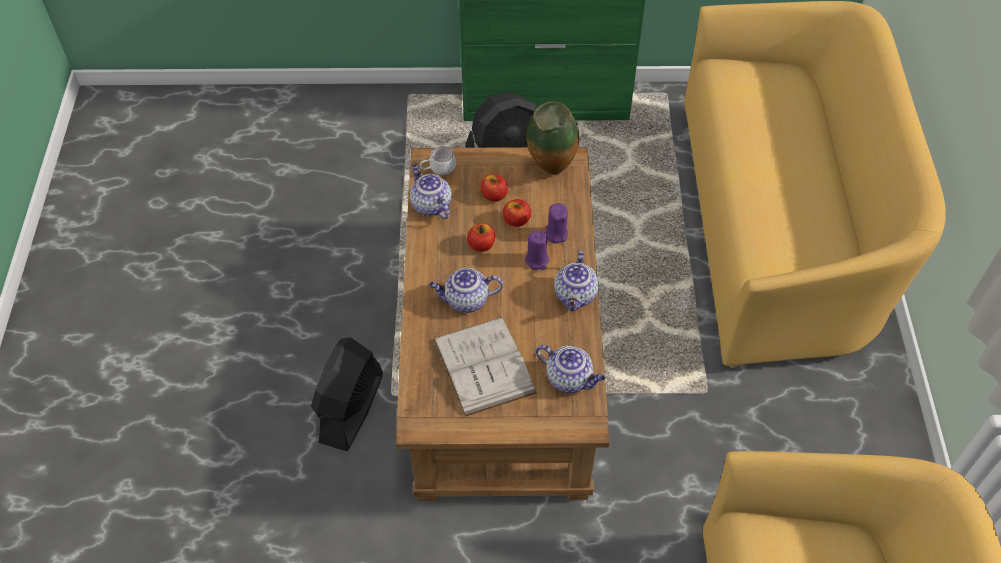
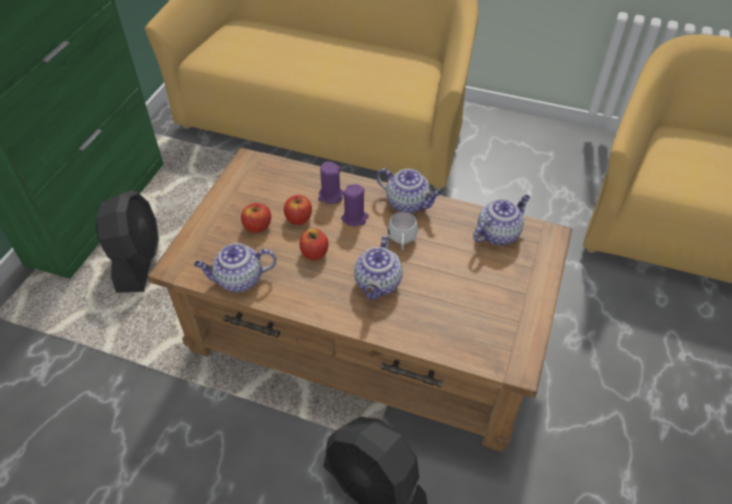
camera: 70 degrees left, 5 degrees down
white mug [420,146,456,175] -> white mug moved to [388,212,418,251]
white book [433,317,537,417] -> none
vase [526,101,579,175] -> none

